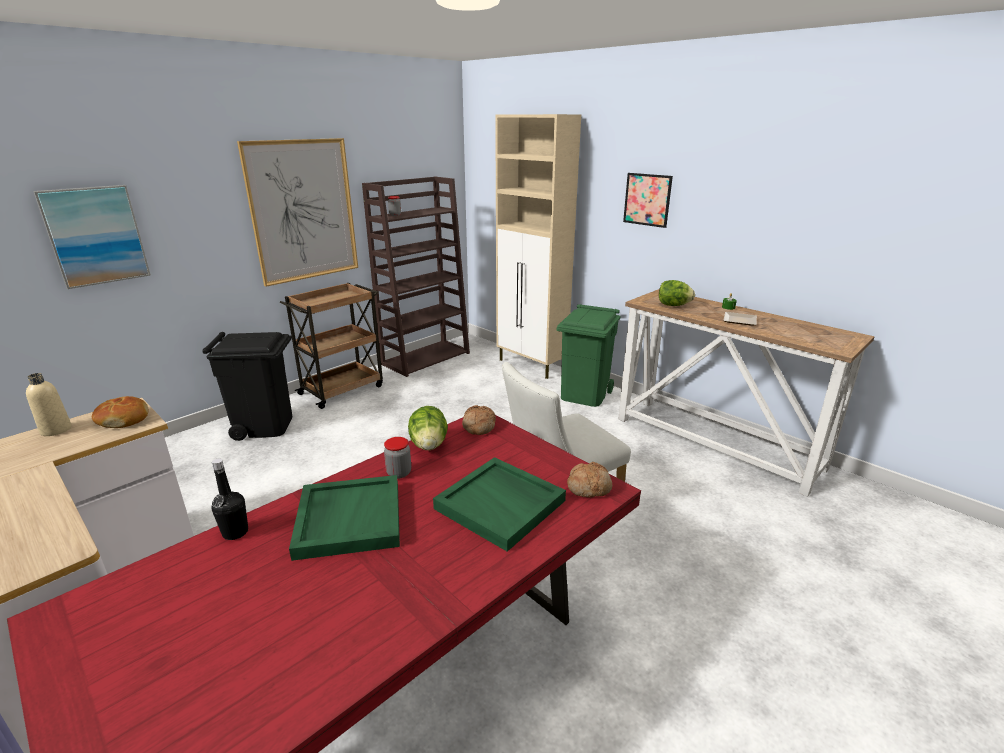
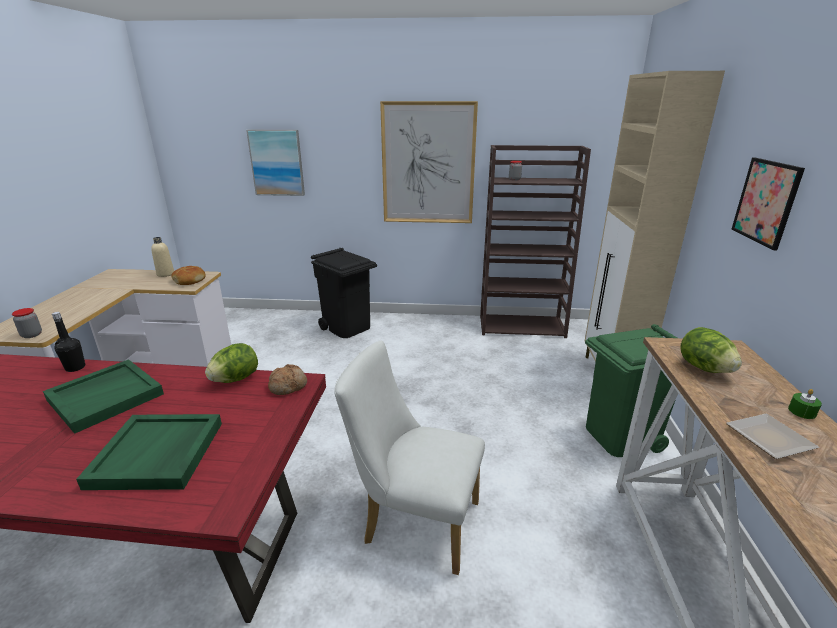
camera: 50 degrees right, 0 degrees up
brown cart [280,283,383,409] -> none
jar [384,437,411,479] -> jar moved to [12,308,42,338]
bread [567,462,612,497] -> none

